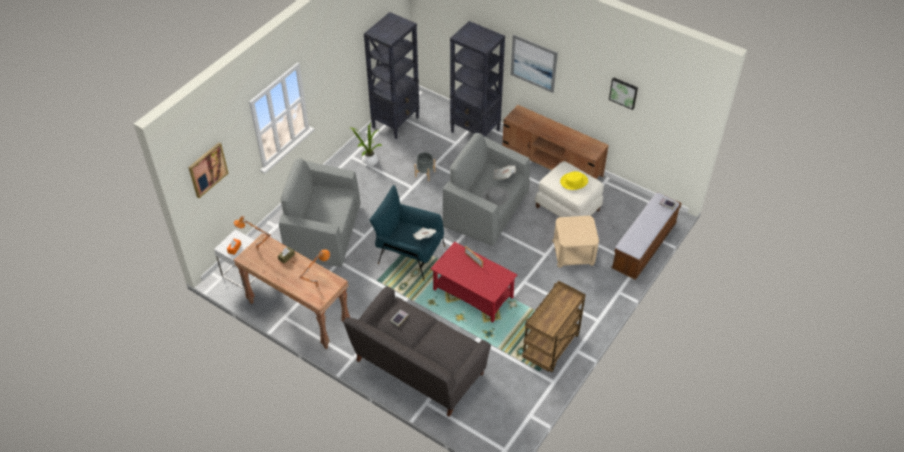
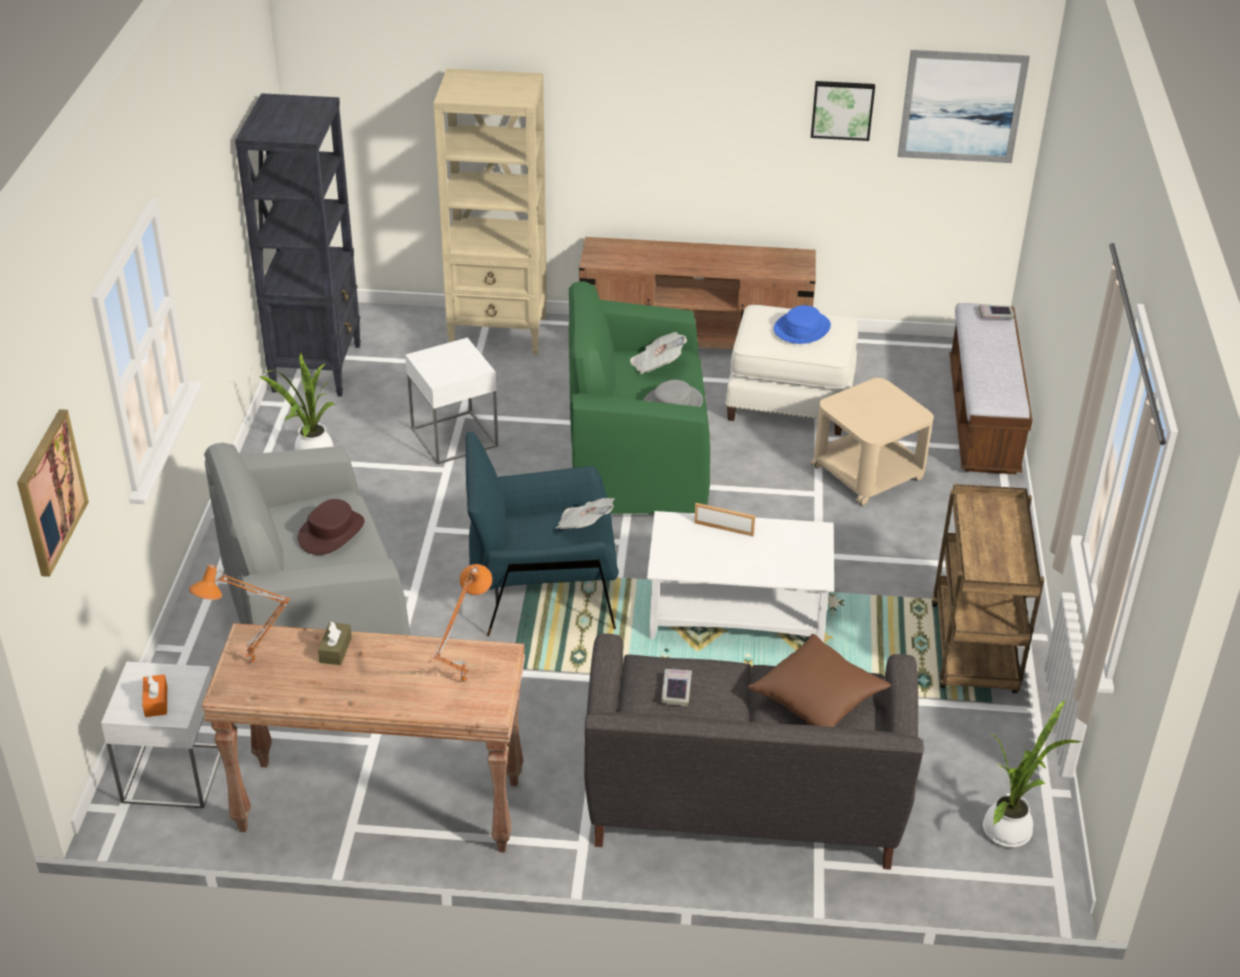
camera: 30 degrees left, 10 degrees down
grey planter [415,152,435,181] -> white side table [405,338,498,465]
red coffee table [430,242,517,322] -> white coffee table [647,511,834,642]
grey armchair [443,133,530,246] -> green armchair [569,281,710,514]
black bookcase [450,21,505,137] -> beige bookcase [433,68,547,355]
picture [510,34,558,93] -> picture moved to [898,50,1030,163]
yellow hat [560,171,588,190] -> blue hat [774,305,831,344]
none -> brown hat [298,499,365,555]
none -> brown pillow [748,634,891,727]
none -> potted plant [983,699,1082,847]

